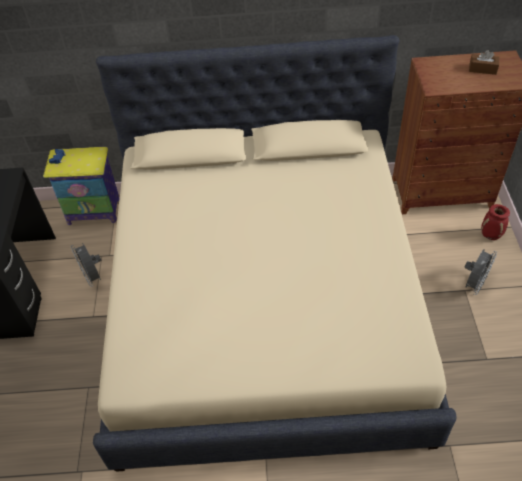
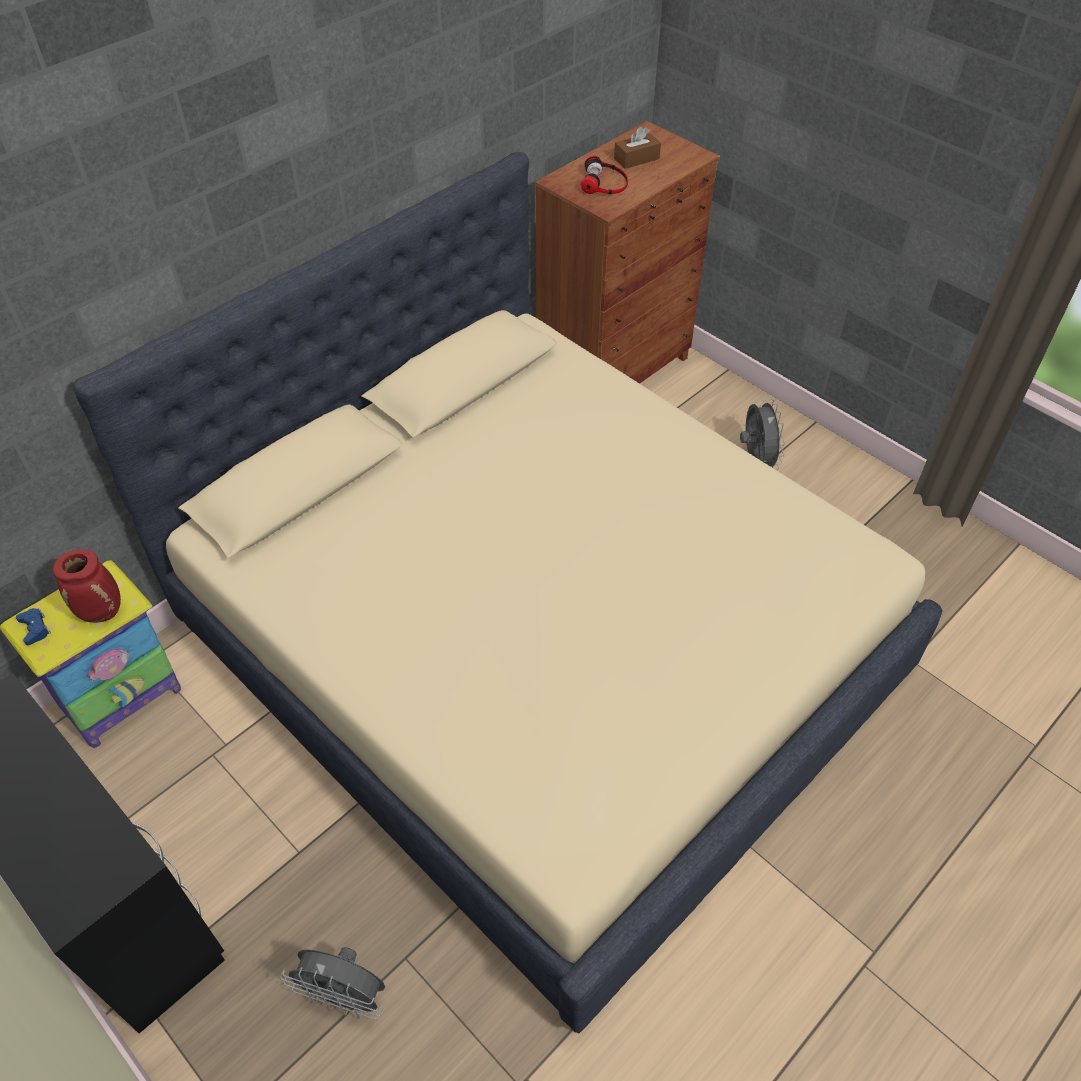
camera: 45 degrees left, 0 degrees up
grey fan [71,243,101,287] -> grey fan moved to [280,947,385,1019]
red vase [481,204,510,240] -> red vase moved to [53,549,121,623]
none -> headphones [581,156,628,194]

